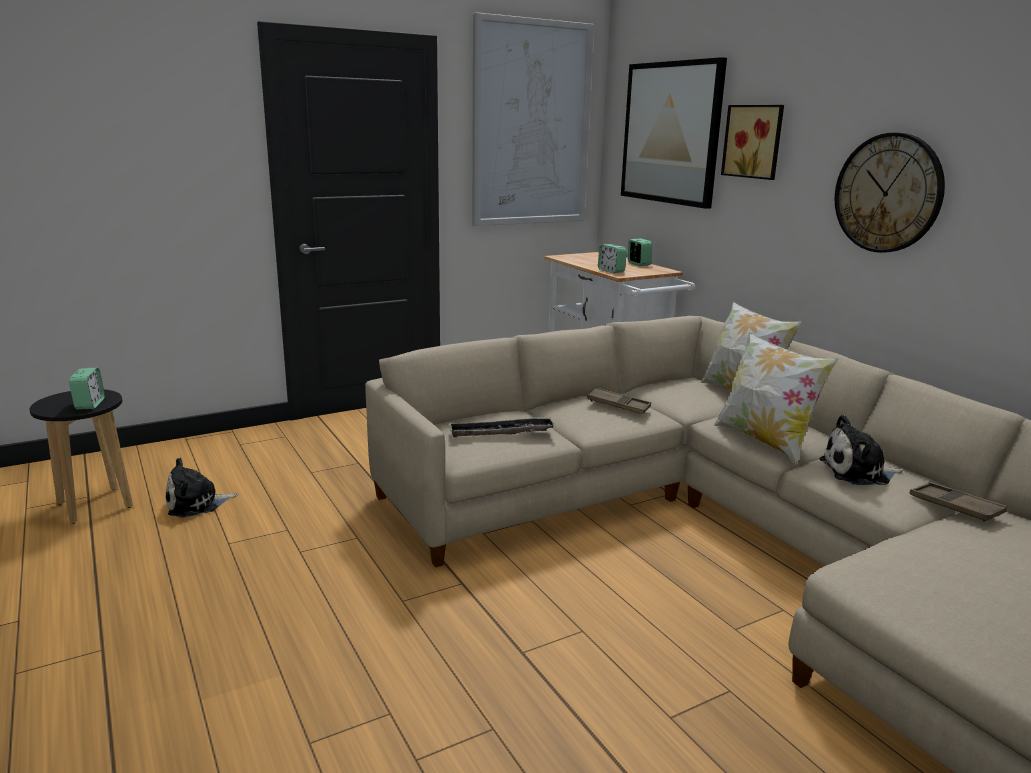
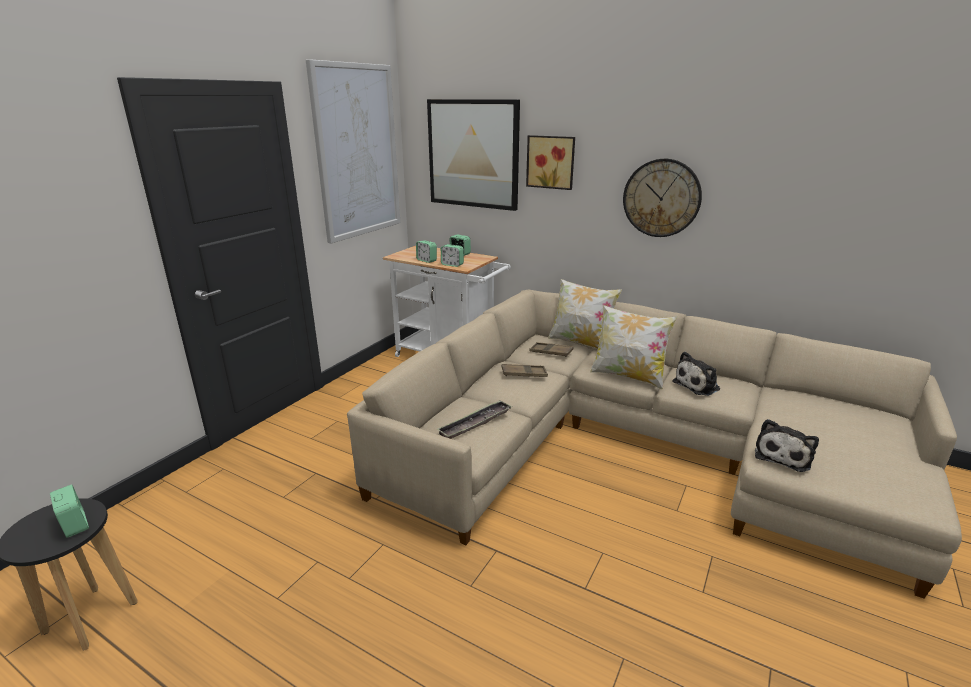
camera: 30 degrees left, 5 degrees up
plush toy [165,458,238,517] -> plush toy moved to [755,419,819,472]
brown tray [910,482,1007,522] -> brown tray moved to [529,342,573,357]
none -> alarm clock [416,240,437,263]

